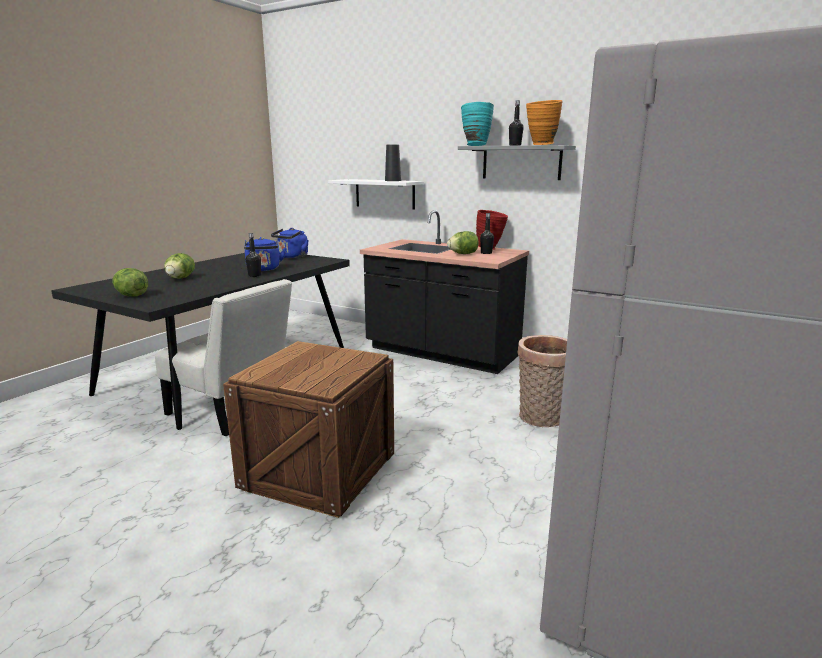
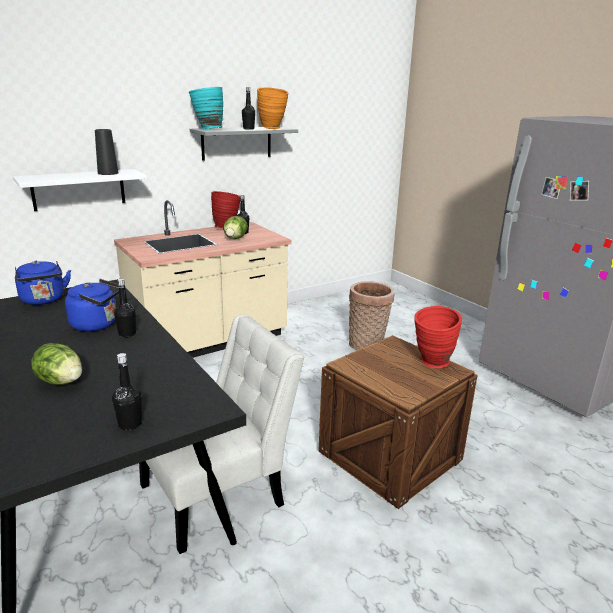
camera: 65 degrees left, 5 degrees up
lettuce [113,268,148,297] -> black bottle [112,353,142,430]
black counter [360,210,529,374] -> beige counter [114,200,292,358]
none -> red vase [414,306,462,368]

